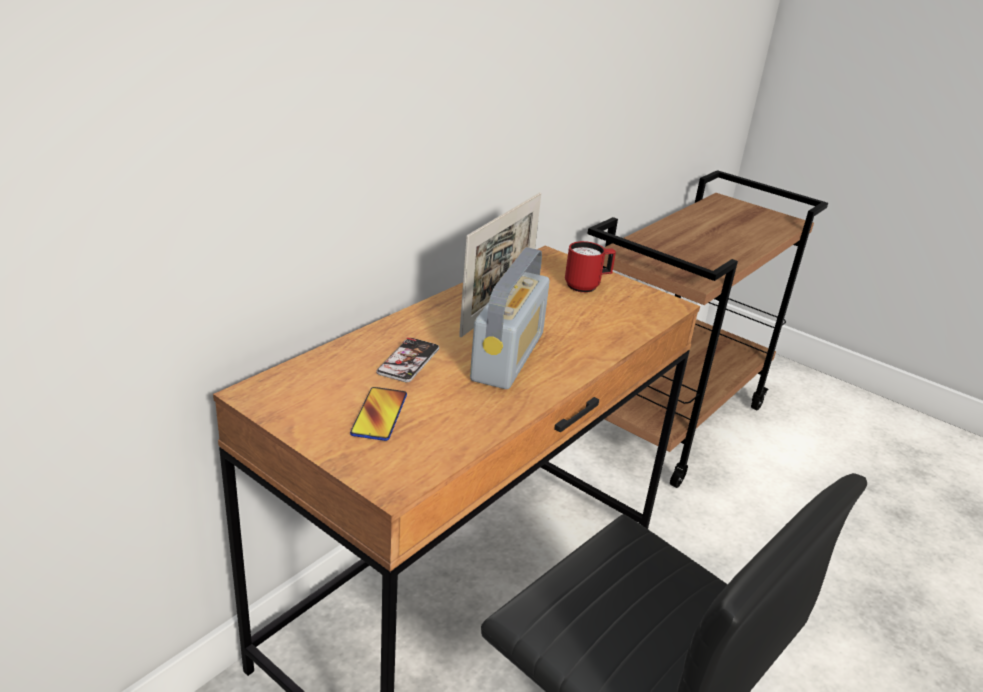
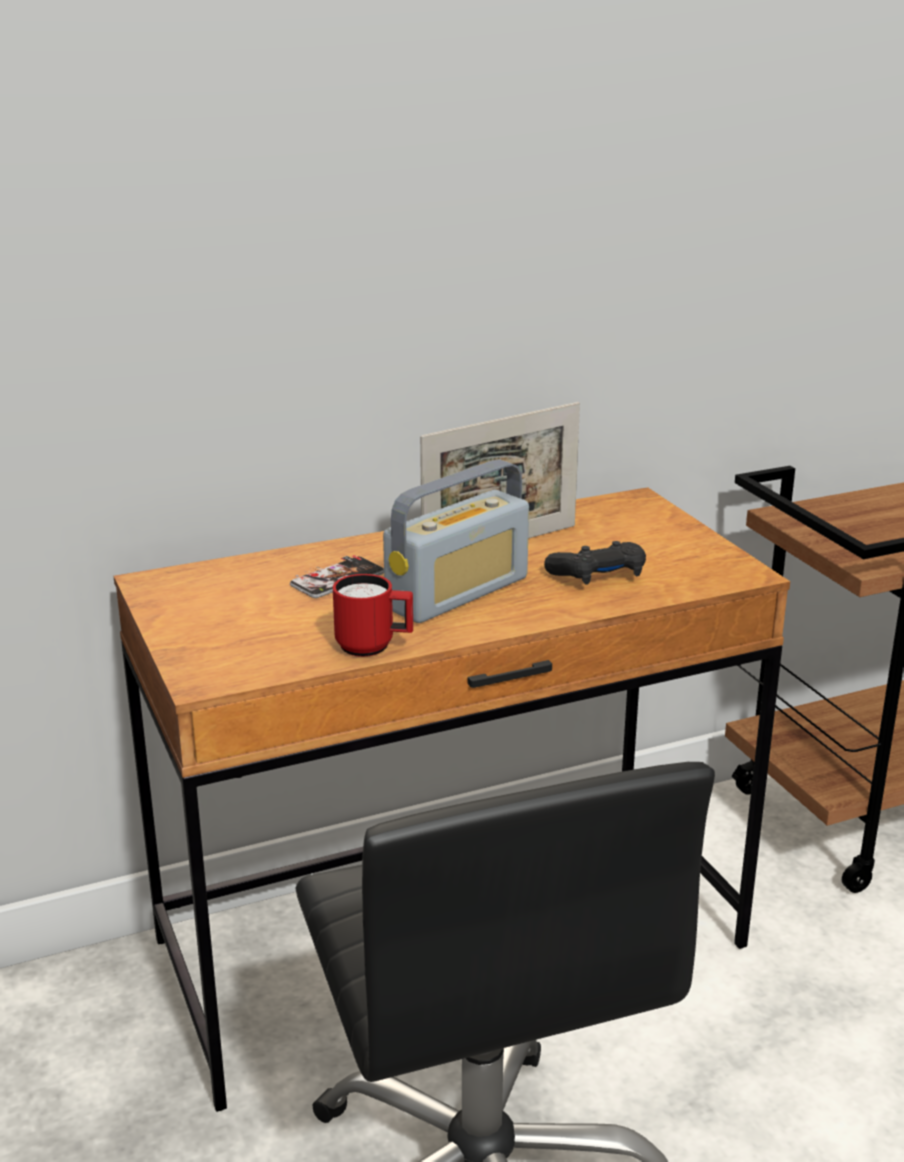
camera: 30 degrees right, 5 degrees down
phone [350,387,407,441] -> none
red mug [565,241,616,293] -> red mug moved to [333,574,413,657]
none -> black game controller [544,541,646,585]

